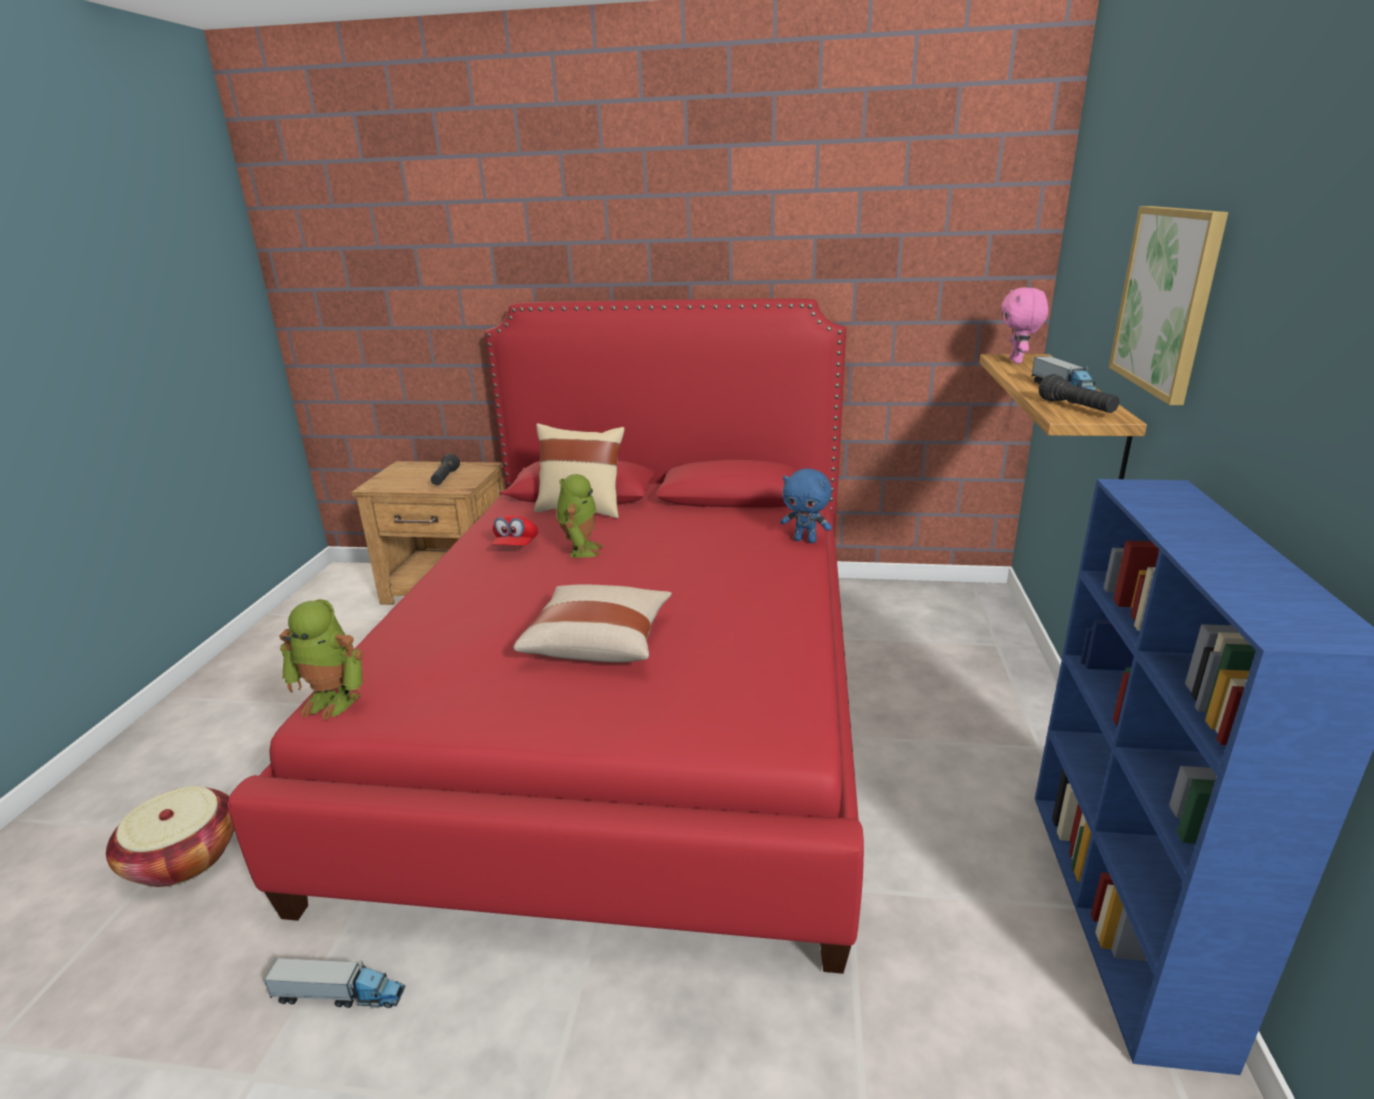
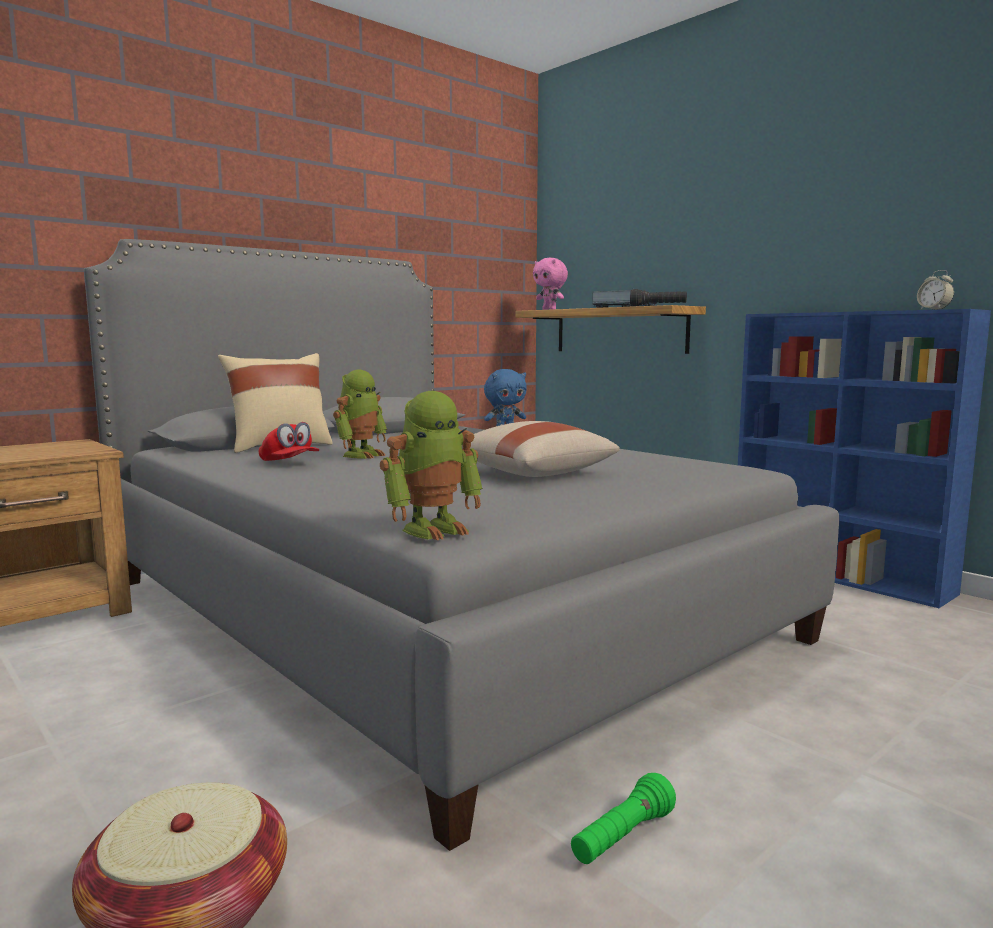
camera: 50 degrees left, 15 degrees down
red bed [228,298,864,974] -> grey bed [84,239,839,851]
toy truck [263,958,405,1008] -> green flashlight [571,773,676,864]
black flashlight [431,454,460,485] -> none
toy robot [556,474,604,558] -> toy robot turned 75 degrees clockwise [333,370,387,459]
picture [1109,206,1228,405] -> none
none -> alarm clock [917,270,954,310]

